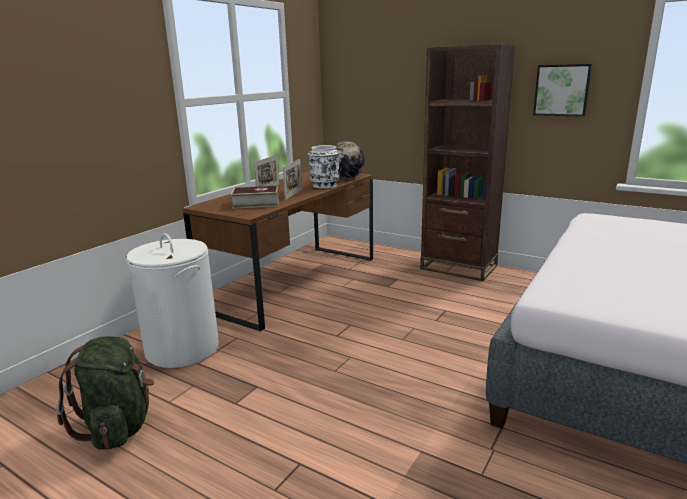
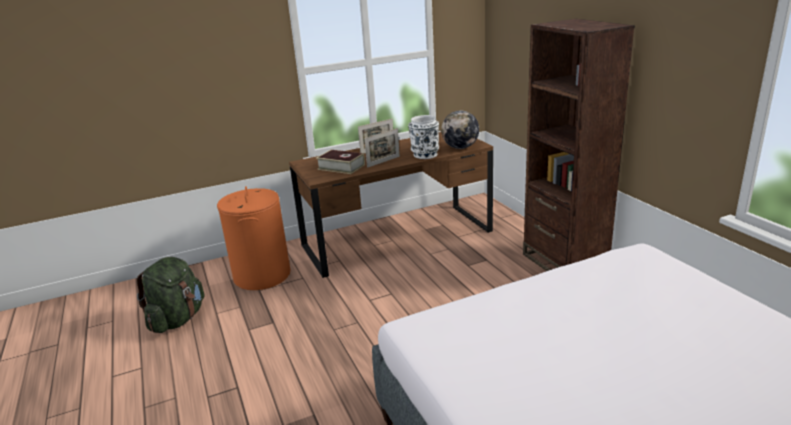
camera: 35 degrees right, 5 degrees up
white laundry basket [126,233,219,368] -> orange laundry basket [217,186,290,290]
picture [533,64,592,117] -> none

